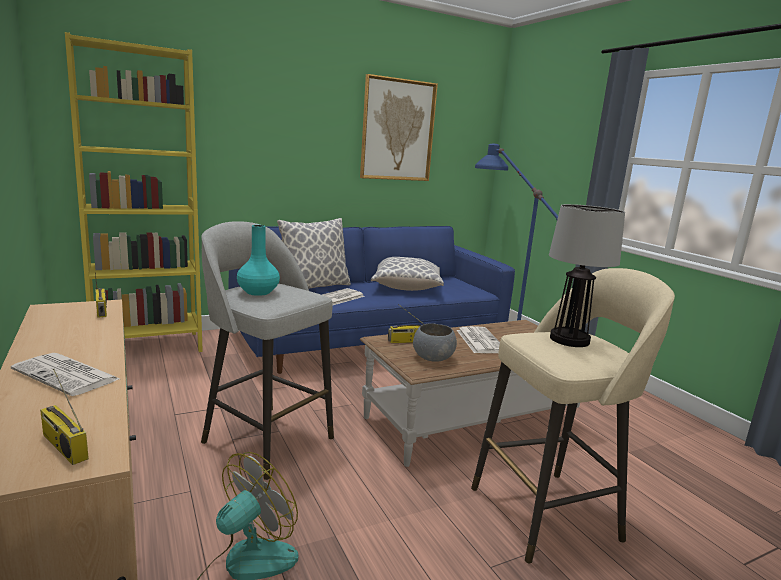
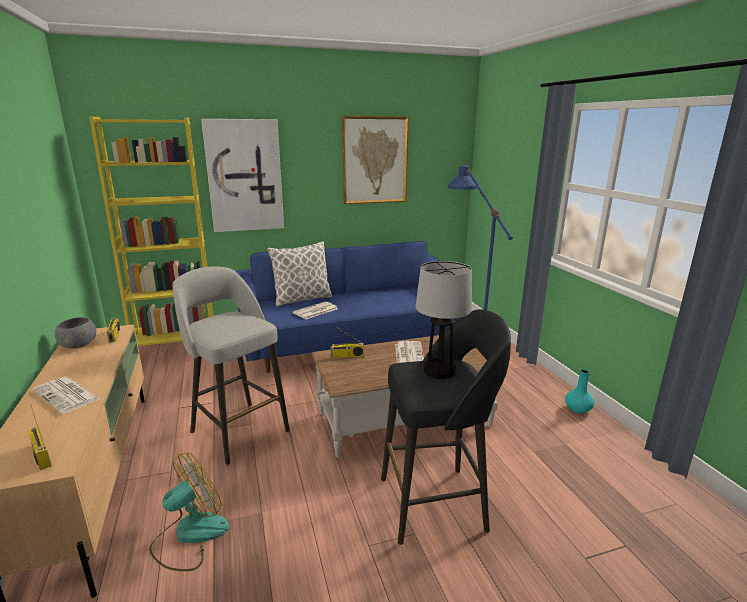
camera: 10 degrees right, 5 degrees up
turquoise vase [237,225,280,296] -> turquoise vase moved to [565,370,594,413]
pillow [371,257,444,291] -> none
grey bowl [413,323,457,362] -> grey bowl moved to [55,317,97,349]
beige stool [471,268,675,564] -> black stool [381,309,511,545]
none -> picture [201,119,284,232]

